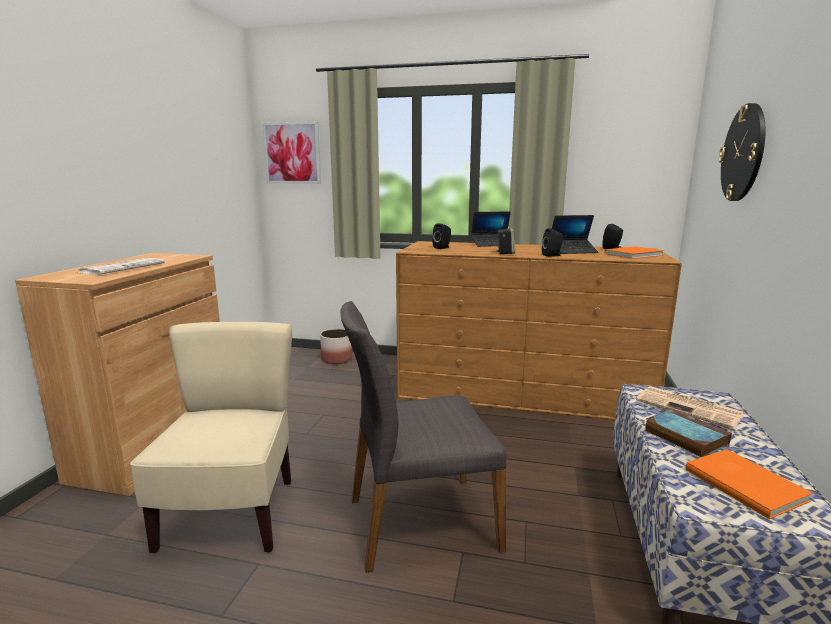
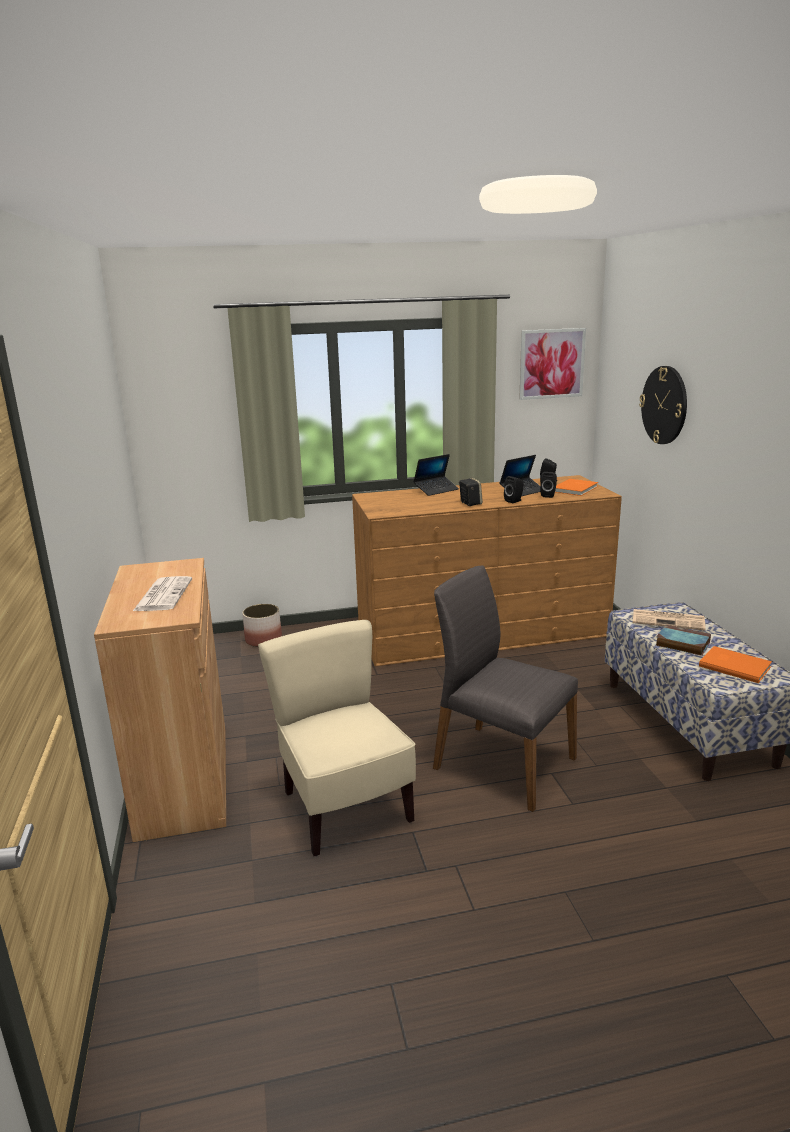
camera: 25 degrees left, 5 degrees up
picture [262,121,321,184] -> picture moved to [519,328,586,400]
grey chair [340,301,506,573] -> grey chair turned 75 degrees clockwise [433,566,578,812]
black speaker [432,223,451,249] -> black speaker moved to [540,472,557,498]

